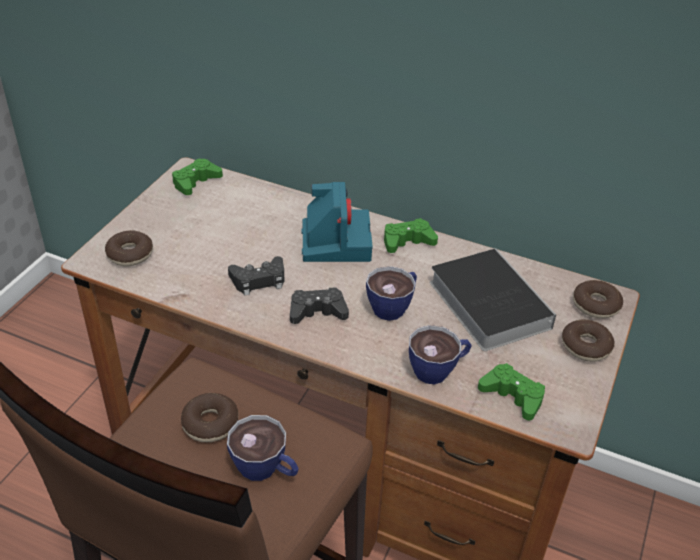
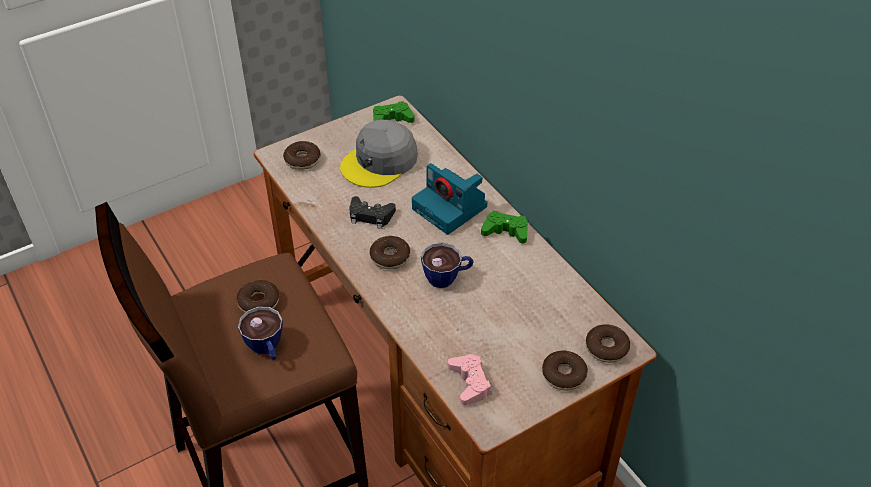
camera: 35 degrees right, 5 degrees up
black game controller [290,287,349,324] -> donut [370,236,410,269]
camera [302,182,372,262] -> camera turned 105 degrees clockwise [412,163,487,235]
cup [409,325,472,384] -> none
book [430,248,556,351] -> none
green game controller [478,363,545,420] -> pink game controller [448,354,491,405]
none -> grey cap [340,120,418,188]

